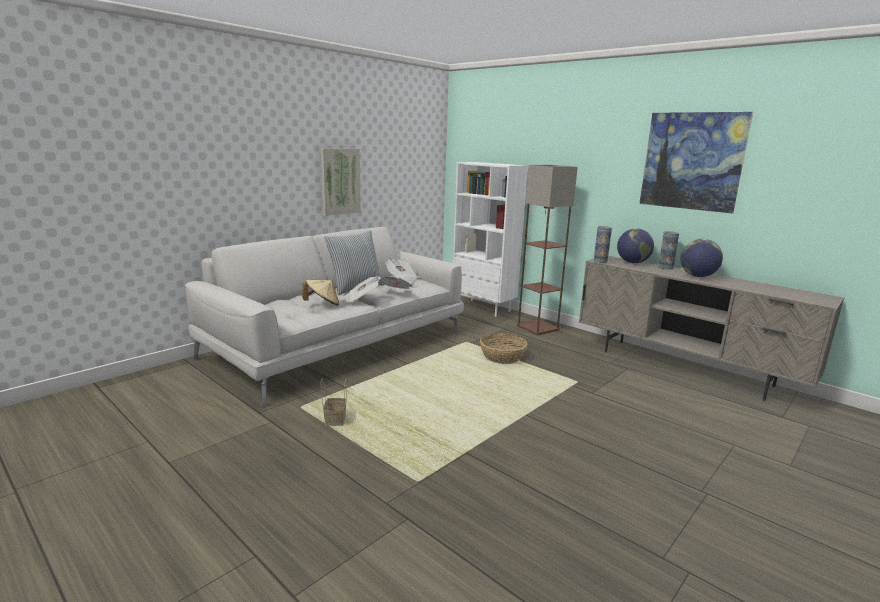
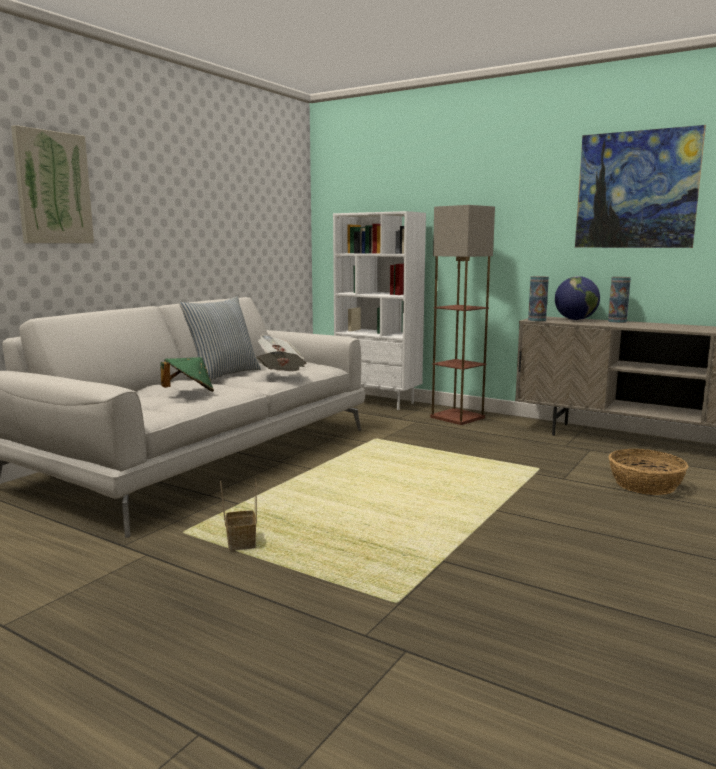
camera: 10 degrees left, 5 degrees down
beige hat [302,280,339,305] -> green hat [160,357,214,392]
picture [321,148,361,216] -> picture moved to [11,125,94,243]
newspaper [340,276,381,303] -> none
basket [480,333,527,364] -> basket moved to [609,449,688,495]
globe [680,239,723,277] -> none

